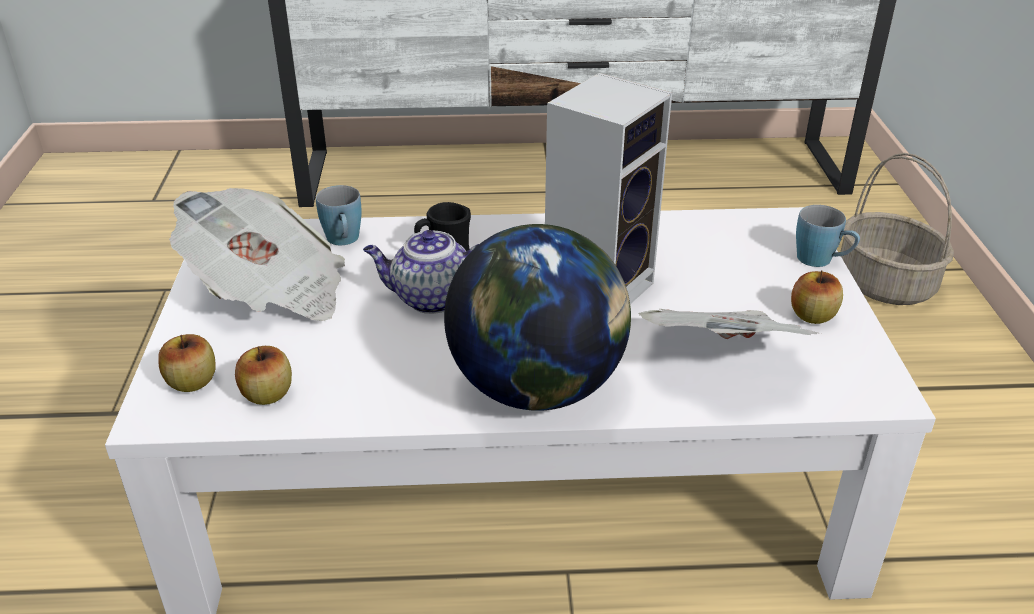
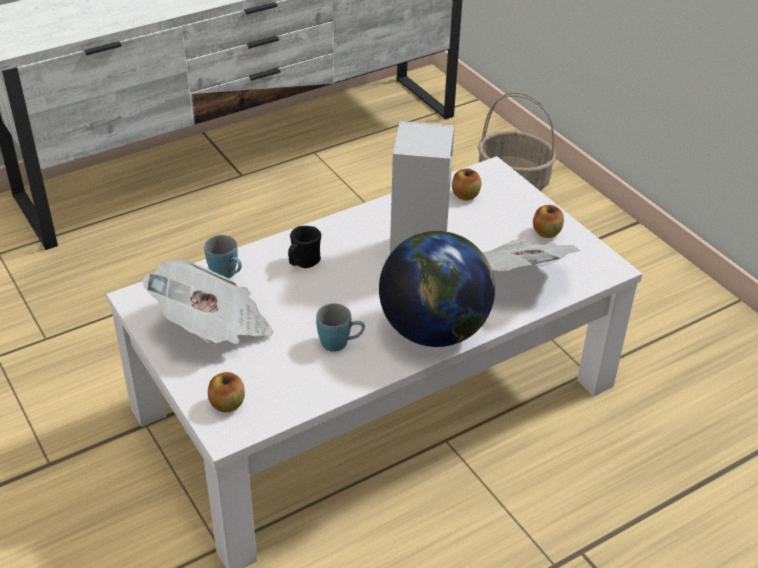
camera: 30 degrees left, 5 degrees up
apple [235,346,292,405] -> apple moved to [452,168,481,200]
teapot [363,230,479,314] -> none
blue mug [796,205,860,267] -> blue mug moved to [316,303,365,352]

